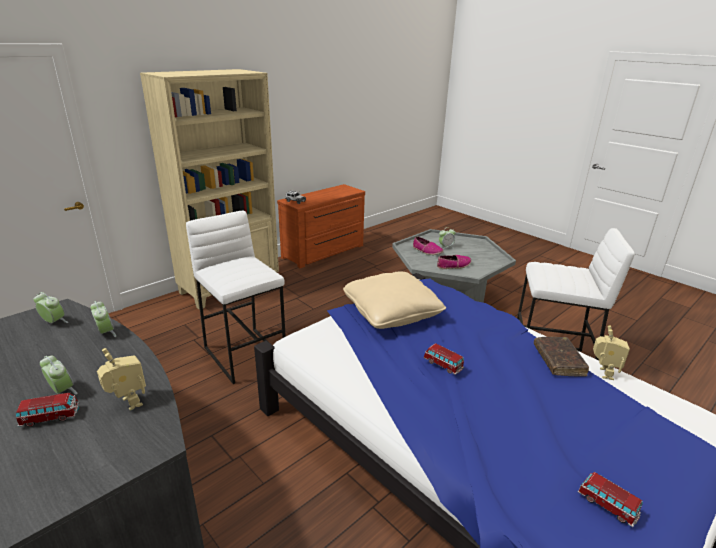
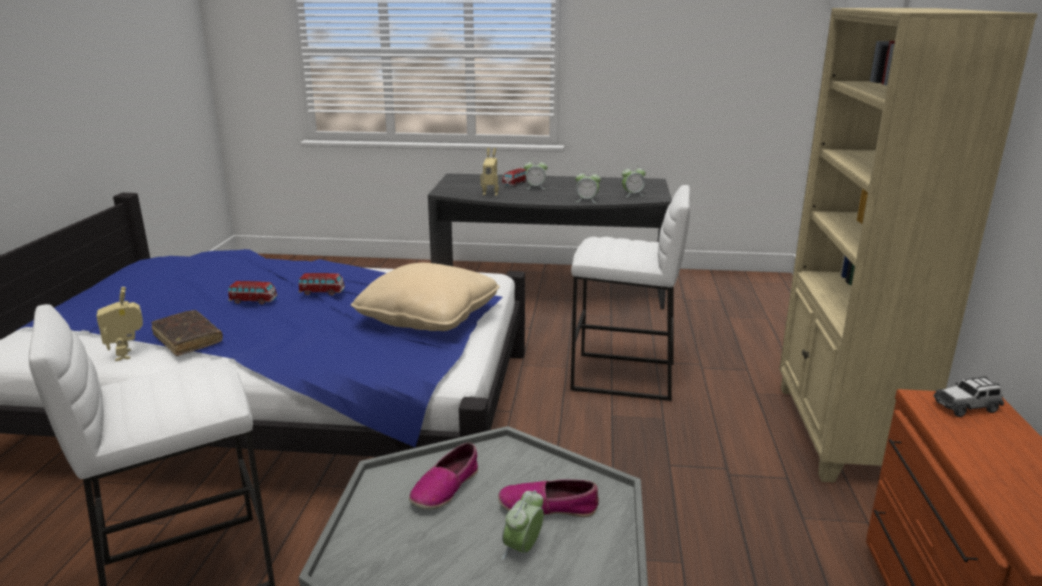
camera: 140 degrees right, 5 degrees down
toy car [578,472,643,527] -> toy car moved to [228,281,277,305]

